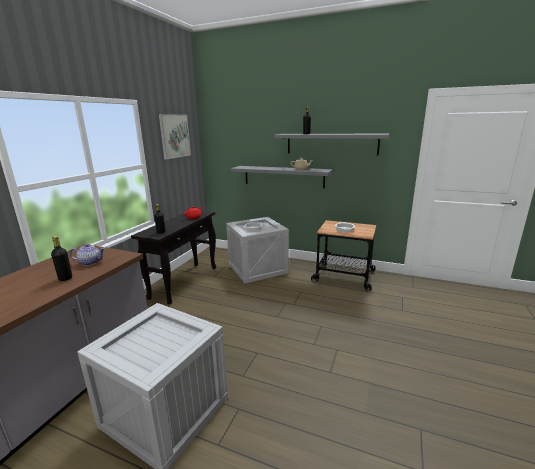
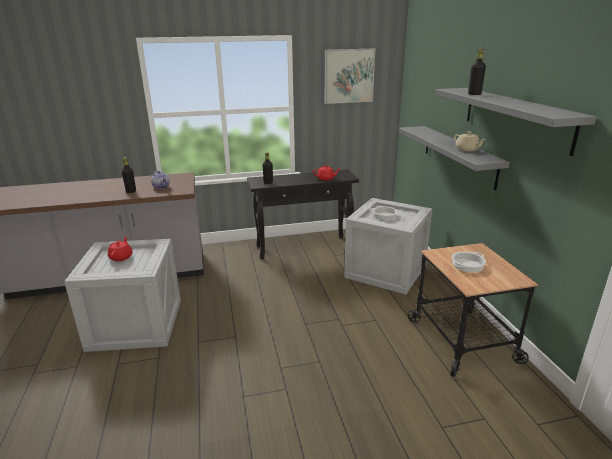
camera: 55 degrees right, 5 degrees up
none -> red teapot [108,236,133,261]

